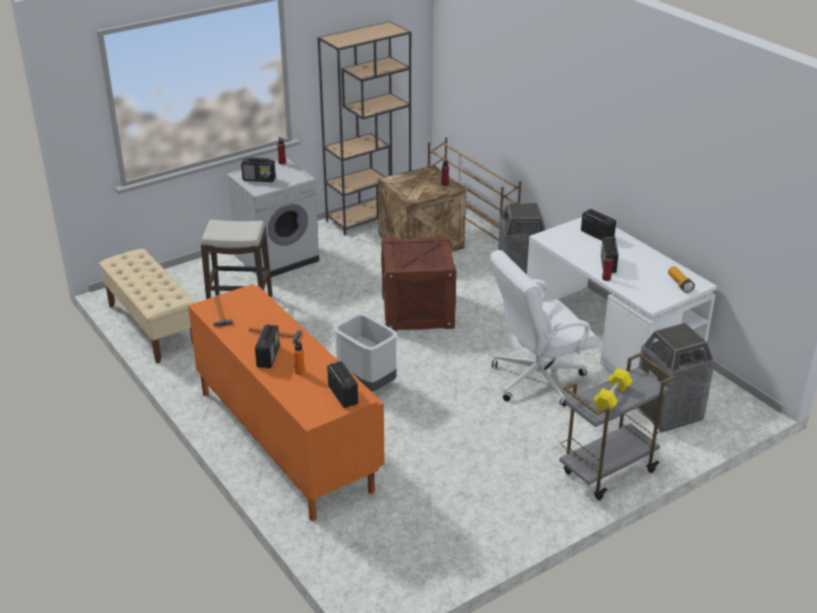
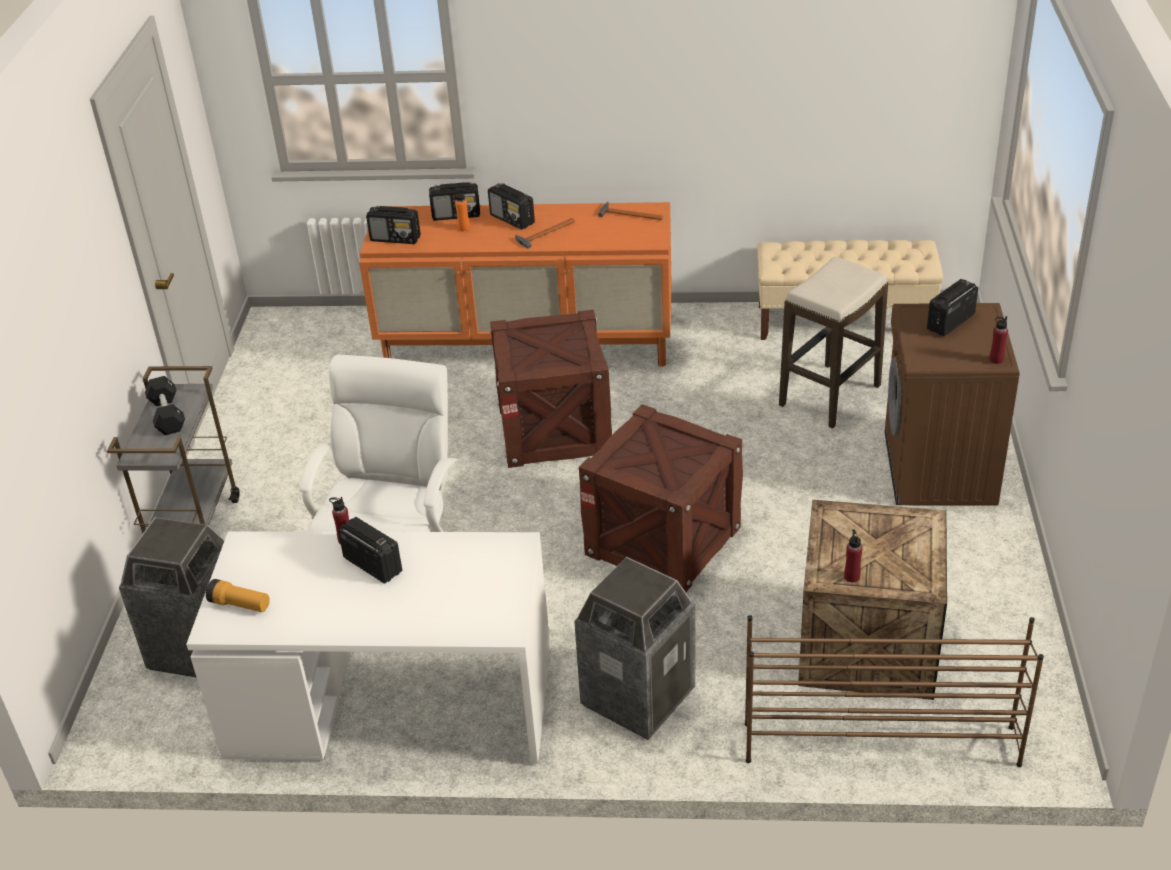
camera: 130 degrees right, 5 degrees up
white washing machine [227,157,319,277] -> brown washing machine [885,303,1020,505]
bookcase [317,21,411,236] -> none
grey trash can [334,314,398,392] -> crate [489,310,612,468]
radio [581,209,616,241] -> radio moved to [429,182,480,221]
yellow dumbbell [593,368,632,410] -> black dumbbell [145,376,185,435]

